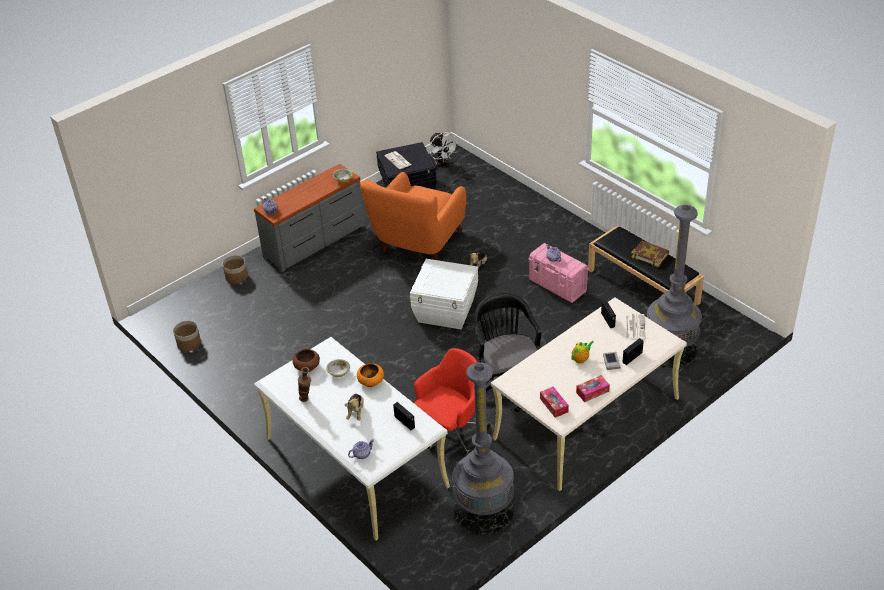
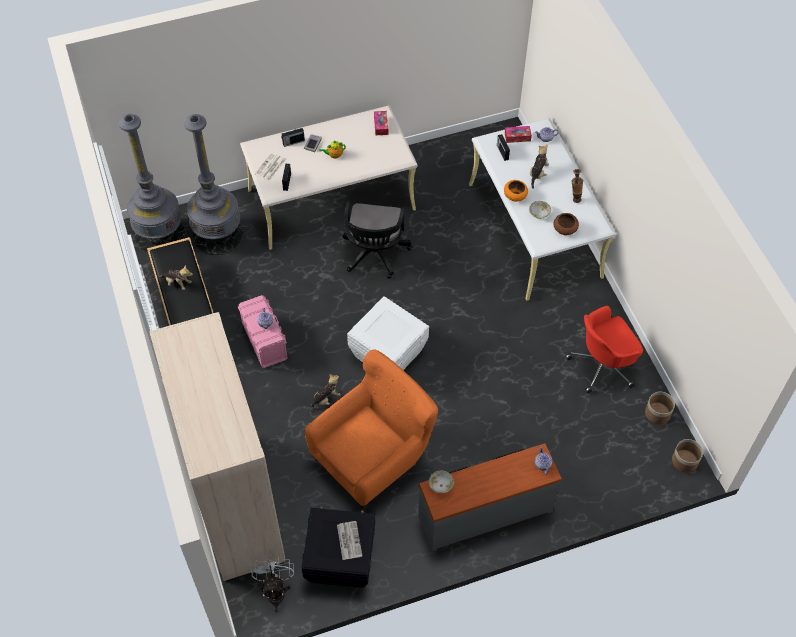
camera: 160 degrees left, 15 degrees up
planter [222,255,248,284] -> planter moved to [672,439,703,473]
red office chair [414,348,490,455] -> red office chair moved to [565,306,643,394]
grey floor lamp [452,362,514,535] -> grey floor lamp moved to [119,114,185,253]
tissue box [576,375,610,402] -> tissue box moved to [505,126,532,143]
book [631,241,669,267] -> plush toy [159,265,193,290]
none -> beige wardrobe [149,312,286,581]

